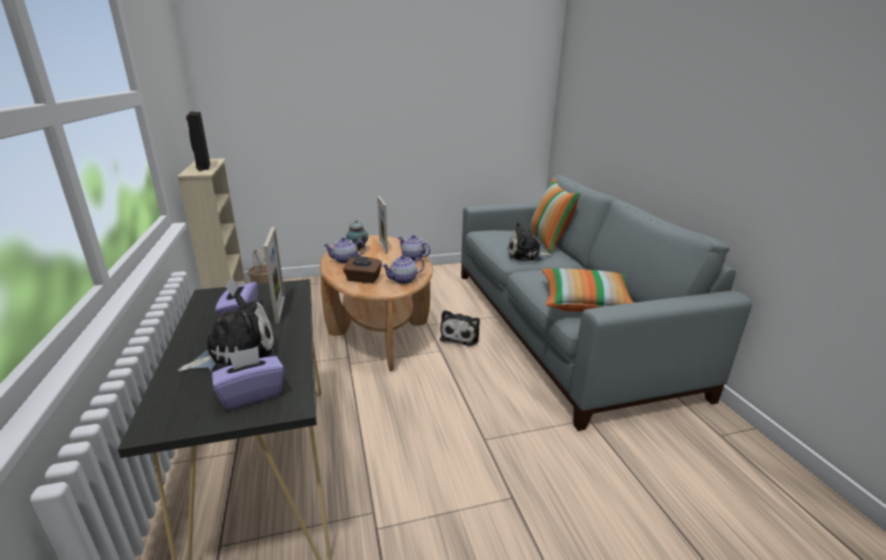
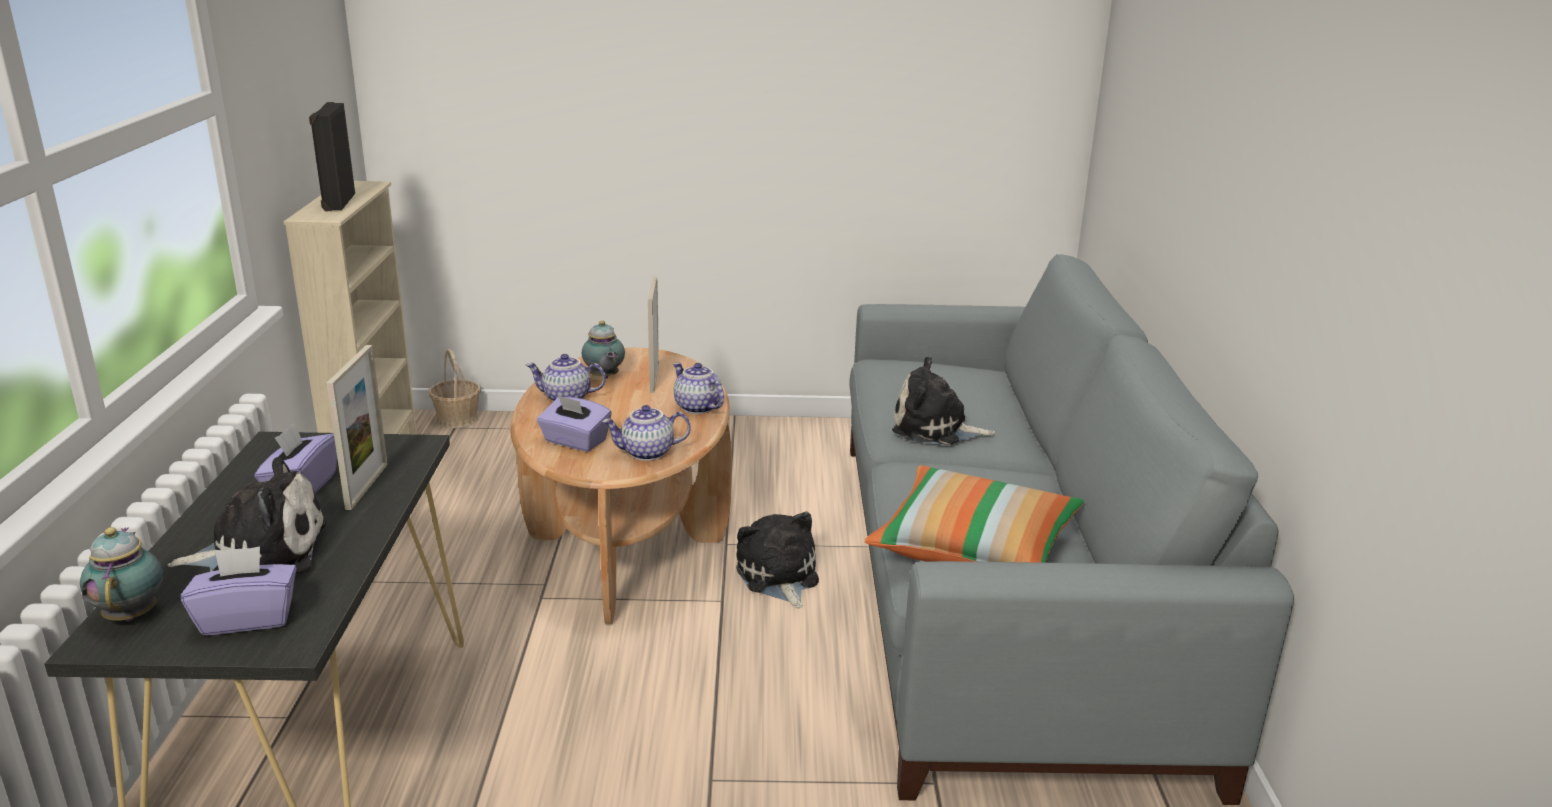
camera: 15 degrees right, 0 degrees up
brown tissue box [343,255,382,283] -> purple tissue box [537,394,612,452]
plush toy [440,310,480,346] -> plush toy turned 135 degrees clockwise [736,512,819,608]
pillow [529,178,581,254] -> none
none -> teapot [80,527,163,621]

